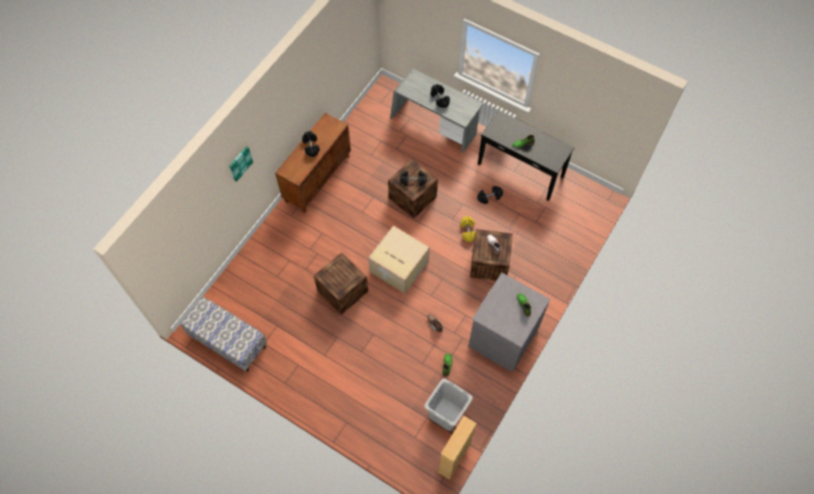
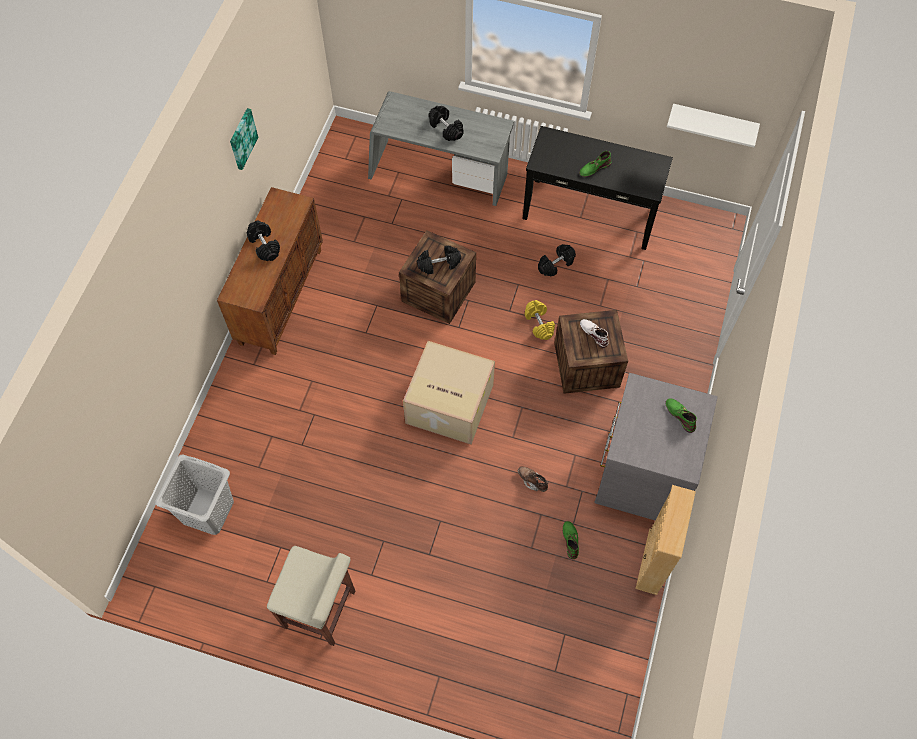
camera: 15 degrees left, 0 degrees up
bench [181,297,267,372] -> none
picture [229,146,253,182] -> picture moved to [230,108,258,170]
crate [314,252,368,315] -> none
grey laundry basket [424,378,473,431] -> grey laundry basket moved to [155,455,234,535]
beige bookcase [438,416,477,480] -> beige bookcase moved to [635,485,696,595]
none -> beige stool [267,546,356,646]
none -> white shelf [667,104,760,148]

